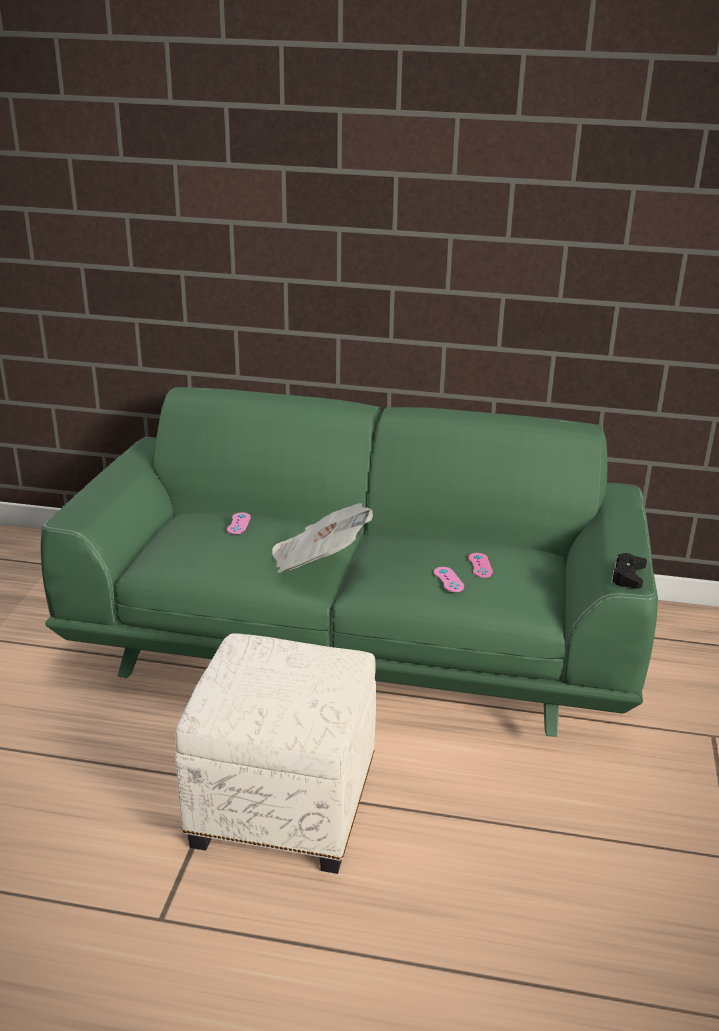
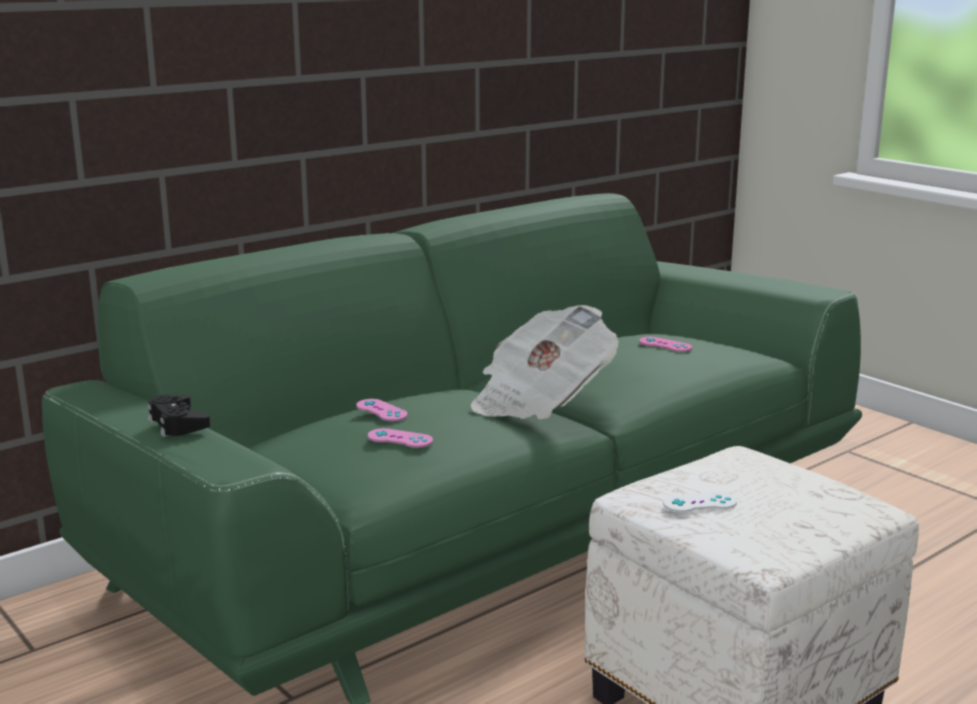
camera: 50 degrees left, 10 degrees down
pink game controller [434,567,464,592] -> pink game controller moved to [368,428,433,448]
black game controller [611,553,647,589] -> black game controller moved to [148,395,210,437]
none -> white game controller [663,492,737,512]

